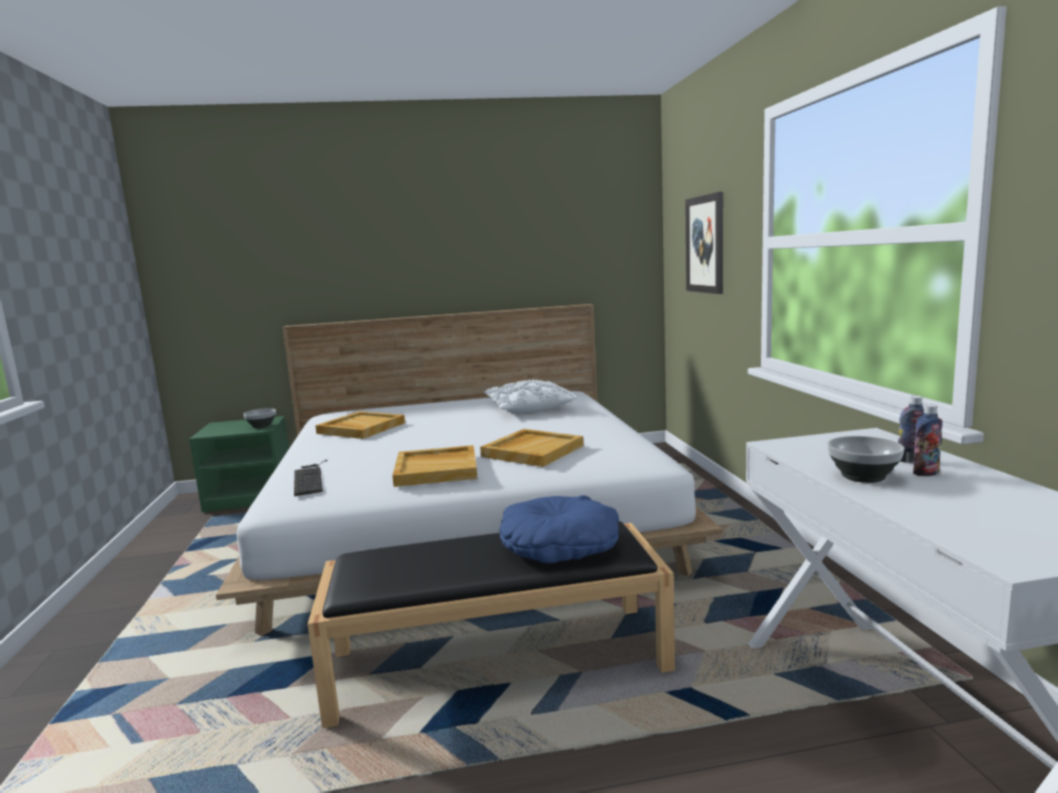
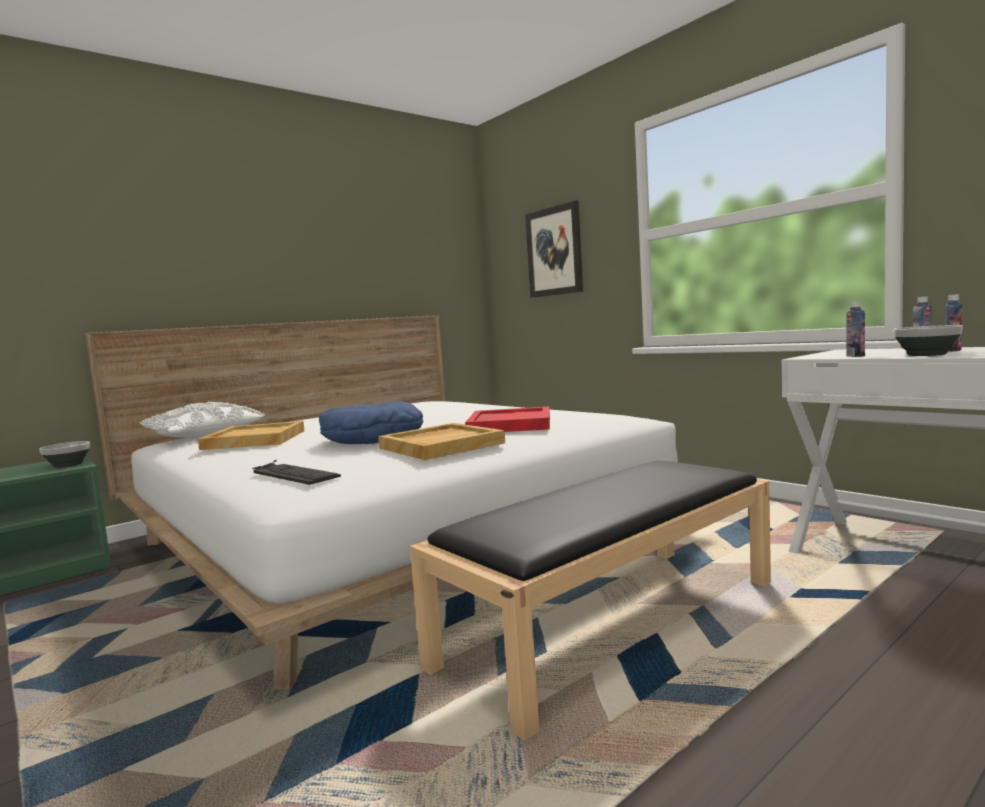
camera: 30 degrees left, 5 degrees down
beige tray [480,429,584,467] -> red tray [465,407,550,432]
white pillow [484,380,577,412] -> white pillow moved to [139,402,265,438]
blue pillow [499,495,619,563] -> blue pillow moved to [319,401,423,444]
none -> bottle [846,301,865,357]

